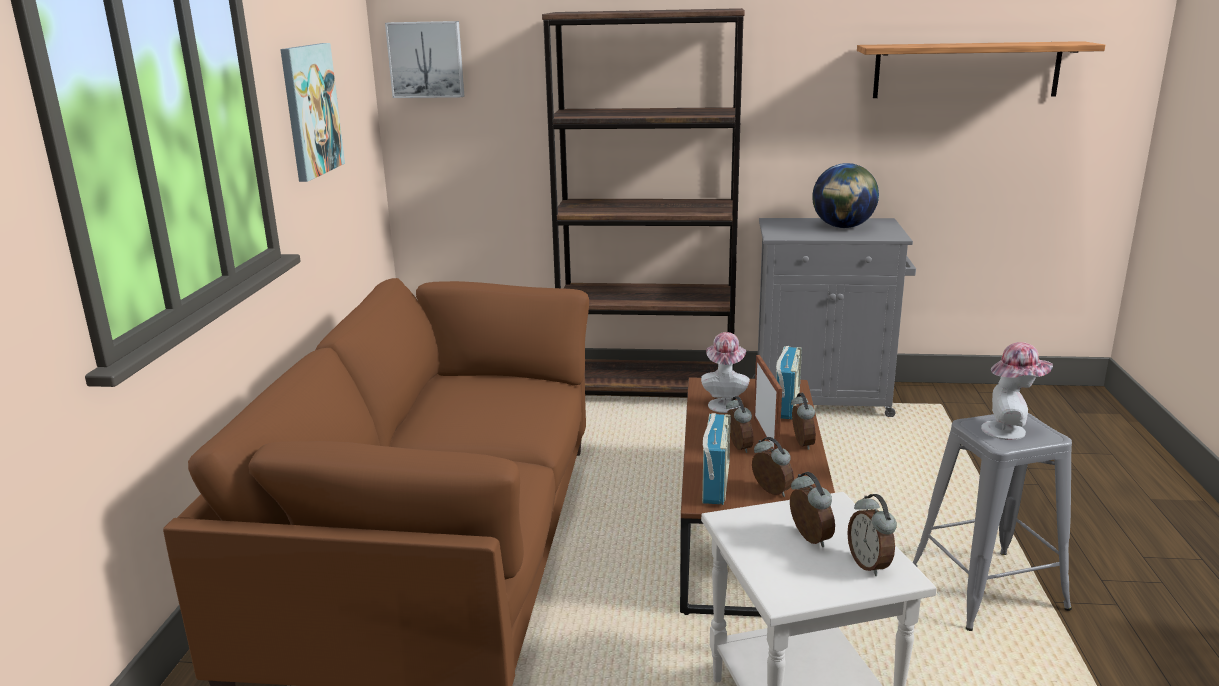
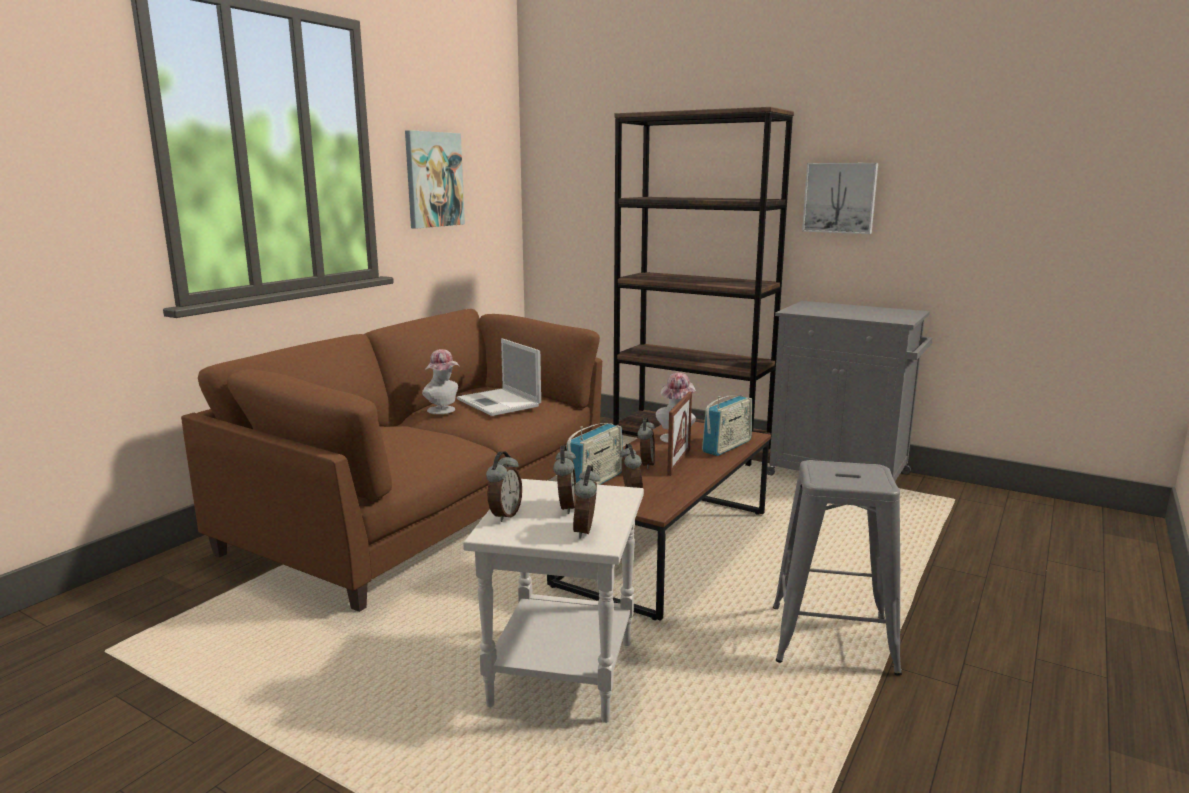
camera: 25 degrees right, 5 degrees down
picture [385,21,464,98] -> picture moved to [802,163,878,234]
alarm clock [791,393,816,450] -> alarm clock moved to [486,451,522,522]
globe [812,163,879,228] -> none
shelf [857,41,1105,98] -> none
hat [981,342,1053,440] -> hat moved to [422,349,459,414]
none -> laptop [457,338,541,416]

